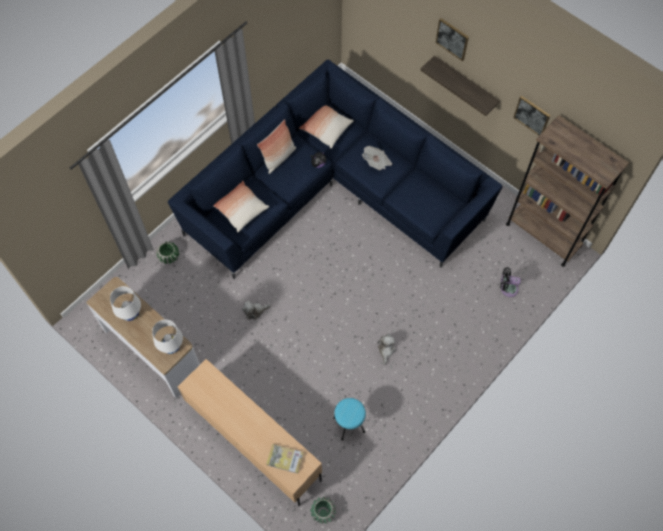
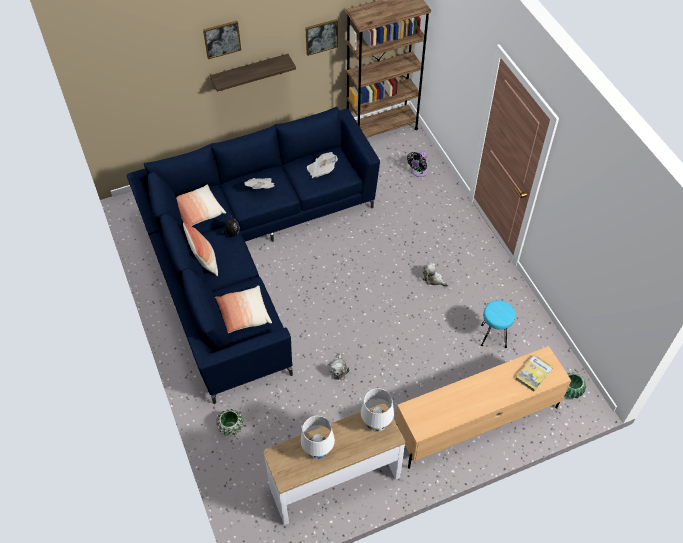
camera: 65 degrees left, 10 degrees down
none -> newspaper [307,152,338,178]

